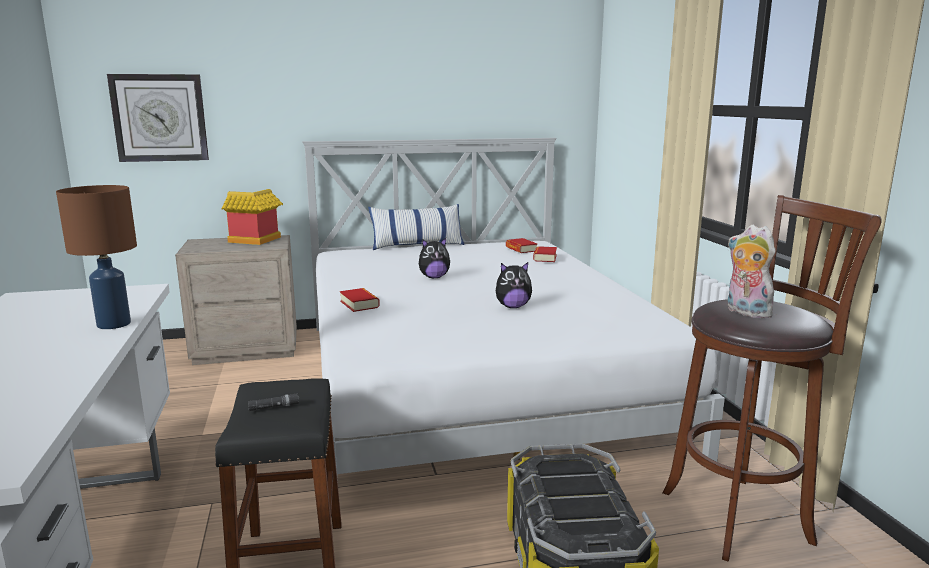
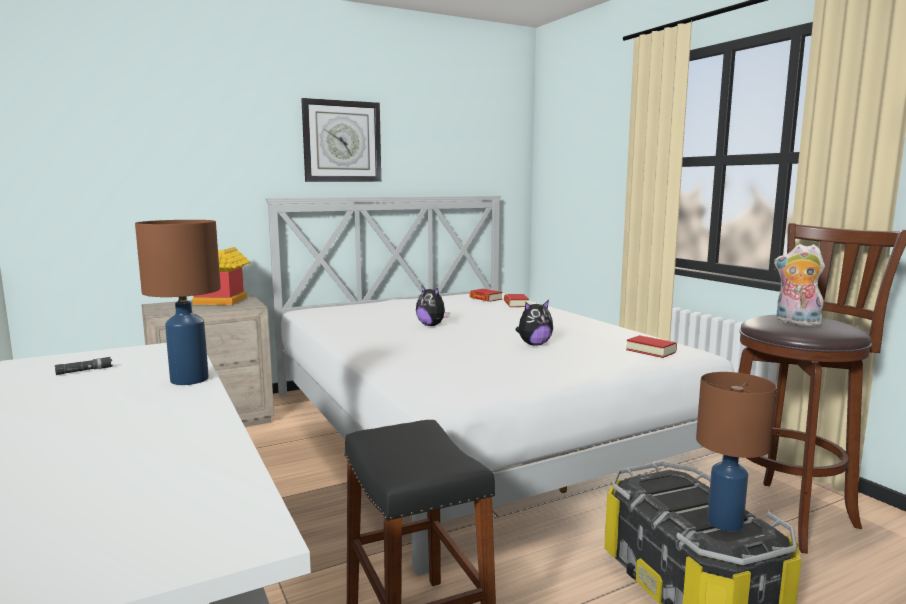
camera: 15 degrees left, 5 degrees down
wall clock [107,74,209,162] -> wall clock moved to [301,98,381,182]
black flashlight [248,393,300,411] -> black flashlight moved to [55,357,113,375]
book [340,288,380,312] -> book moved to [626,335,677,358]
pillow [368,204,465,250] -> none
plush toy [419,238,450,278] -> plush toy turned 75 degrees clockwise [416,285,450,326]
none -> brown table lamp [696,372,777,532]

